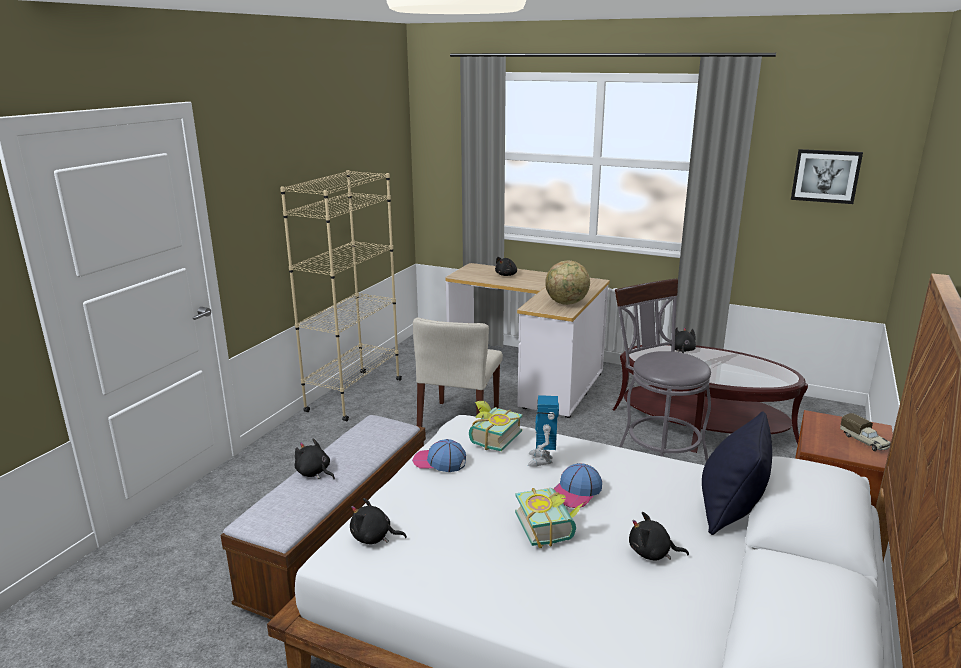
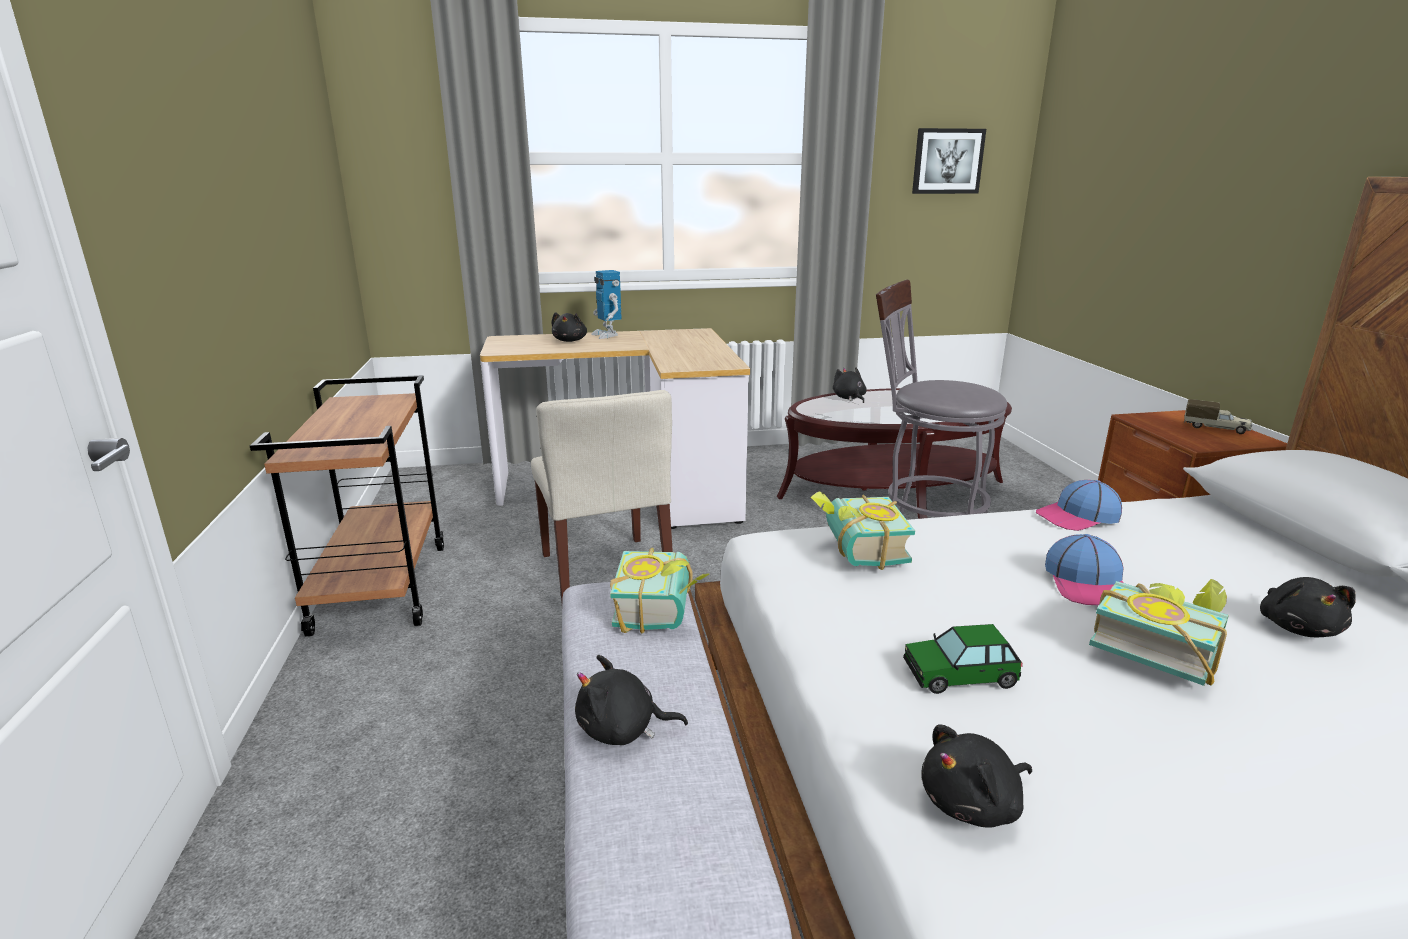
camera: 35 degrees left, 0 degrees up
beige bookcase [280,170,402,421] -> brown cart [250,375,444,636]
cap [412,439,466,472] -> cap moved to [1036,480,1122,531]
toy robot [528,395,559,467] -> toy robot moved to [591,270,622,339]
globe [545,260,590,305] -> none
black plush toy [629,512,689,561] -> black plush toy turned 60 degrees counterclockwise [1260,577,1356,637]
black pillow [702,411,772,535] -> none
none -> book [610,548,709,634]
none -> toy car [903,624,1023,694]

